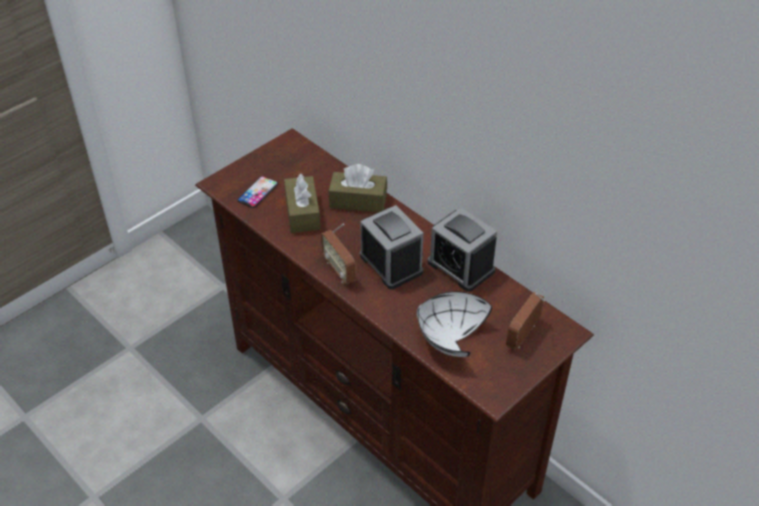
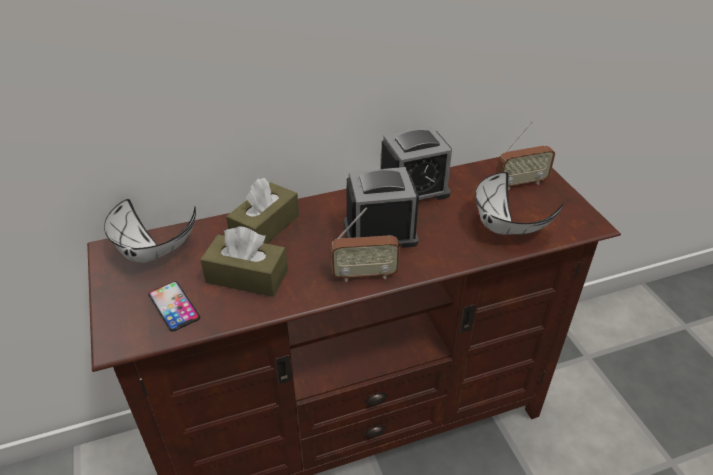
camera: 65 degrees left, 5 degrees down
radio [506,292,545,350] -> radio turned 75 degrees counterclockwise [496,122,555,190]
none -> white bowl [104,199,196,263]

